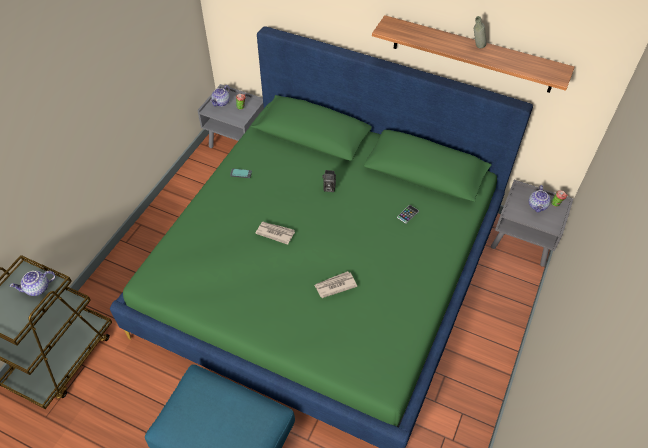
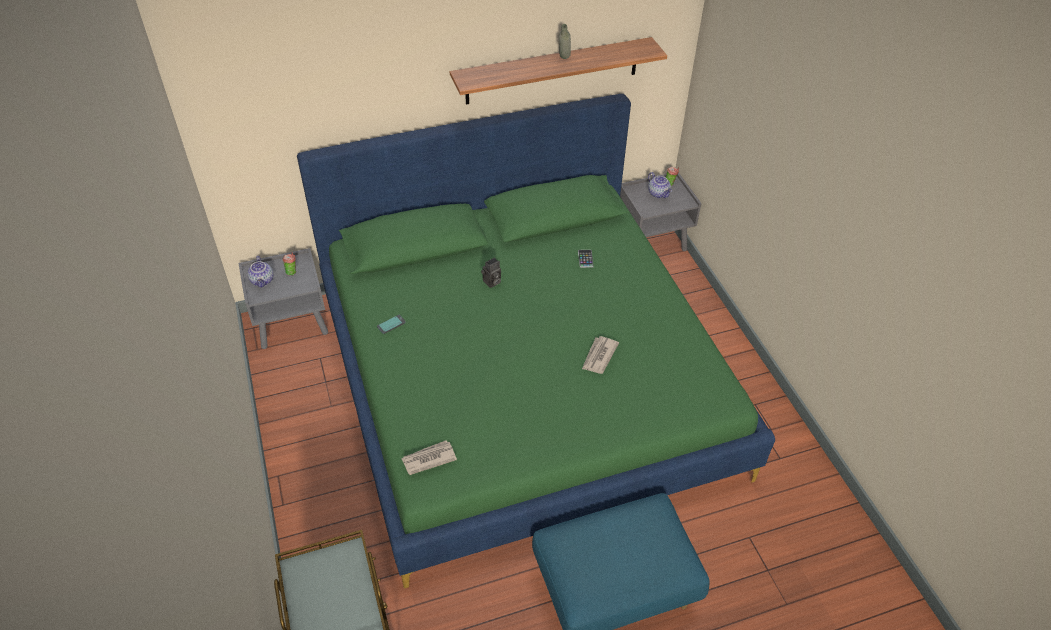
camera: 45 degrees left, 5 degrees down
teapot [10,271,55,296] -> none
newspaper [255,222,295,245] -> newspaper moved to [401,440,457,475]

